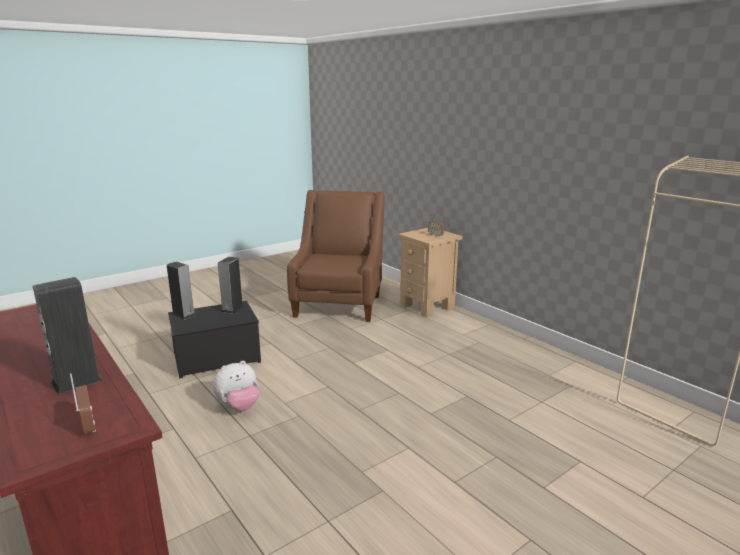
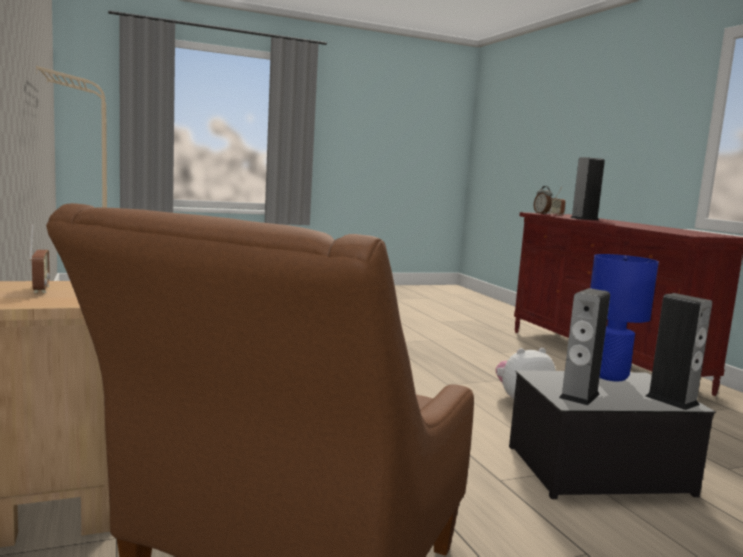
camera: 165 degrees left, 10 degrees down
none -> alarm clock [534,186,552,214]
none -> blue table lamp [590,254,659,381]

